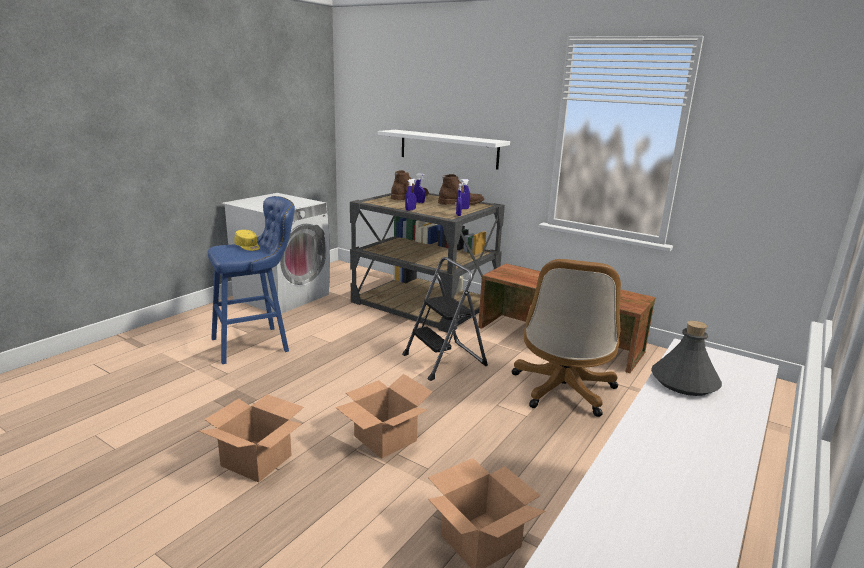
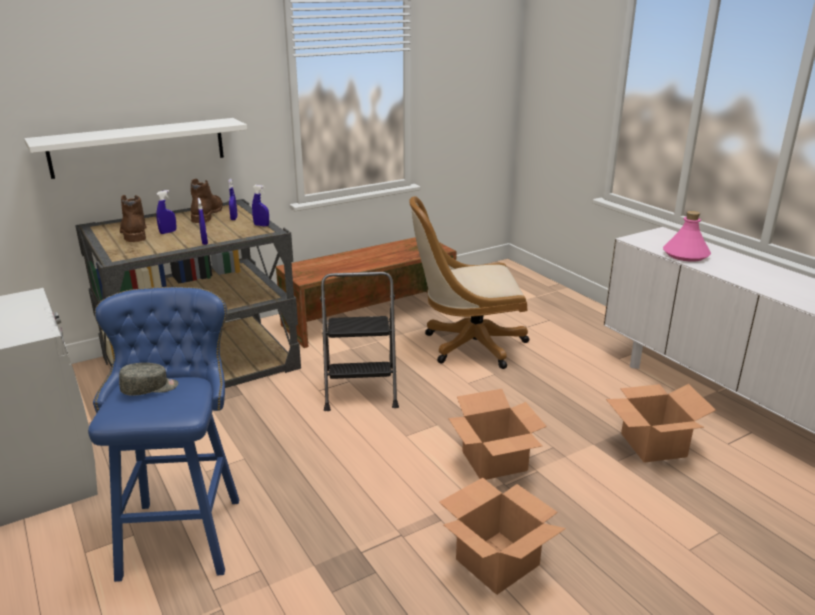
camera: 65 degrees left, 5 degrees up
yellow cap [234,230,260,251] -> grey cap [119,363,179,396]
office chair [512,259,621,417] -> office chair turned 135 degrees clockwise [409,196,529,369]
grey bottle [651,321,722,396] -> pink bottle [663,211,711,262]

